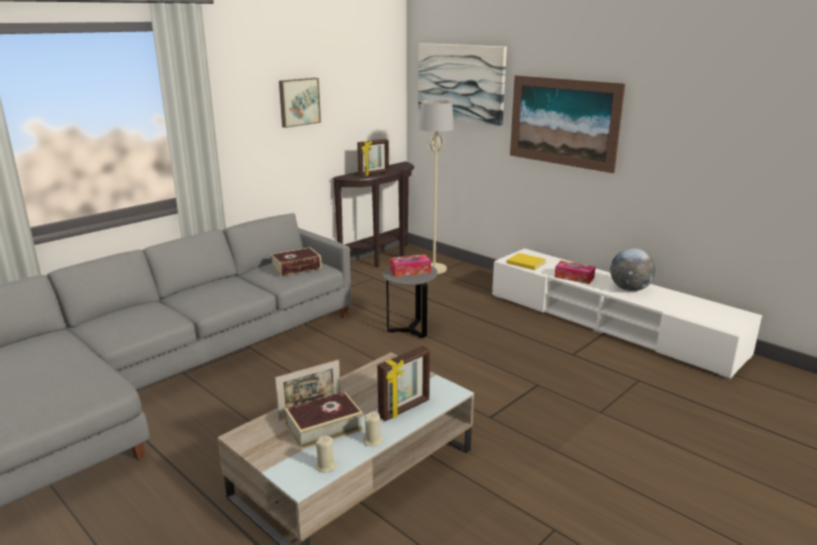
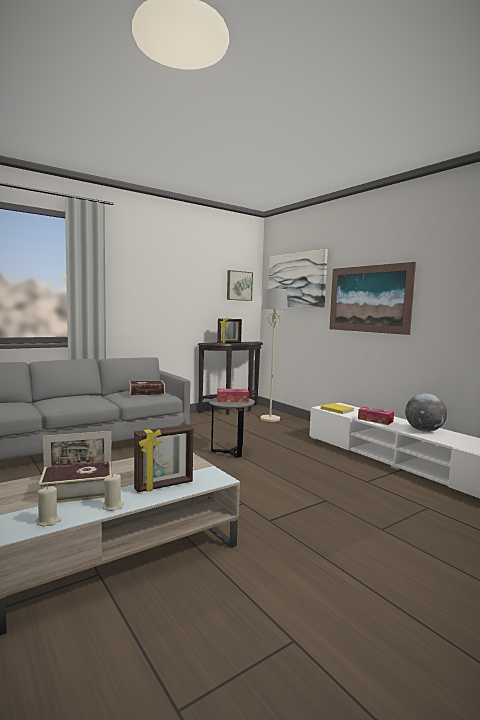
camera: 10 degrees right, 15 degrees down
picture [279,78,321,128] -> picture moved to [227,270,253,301]

